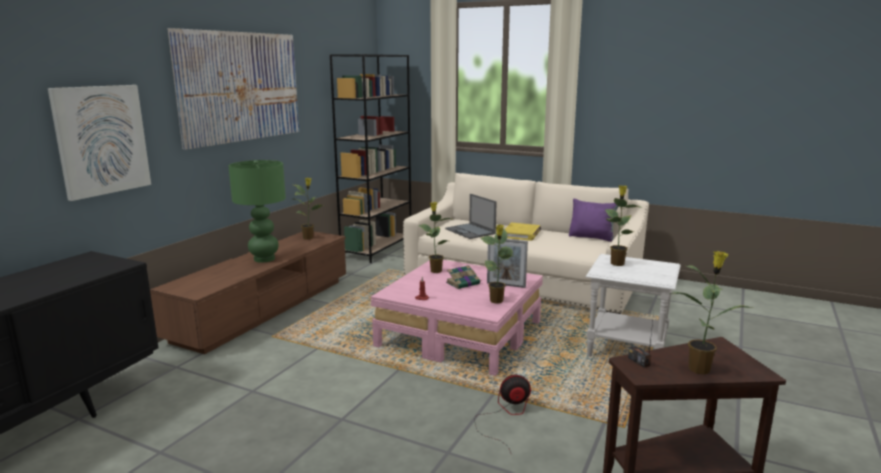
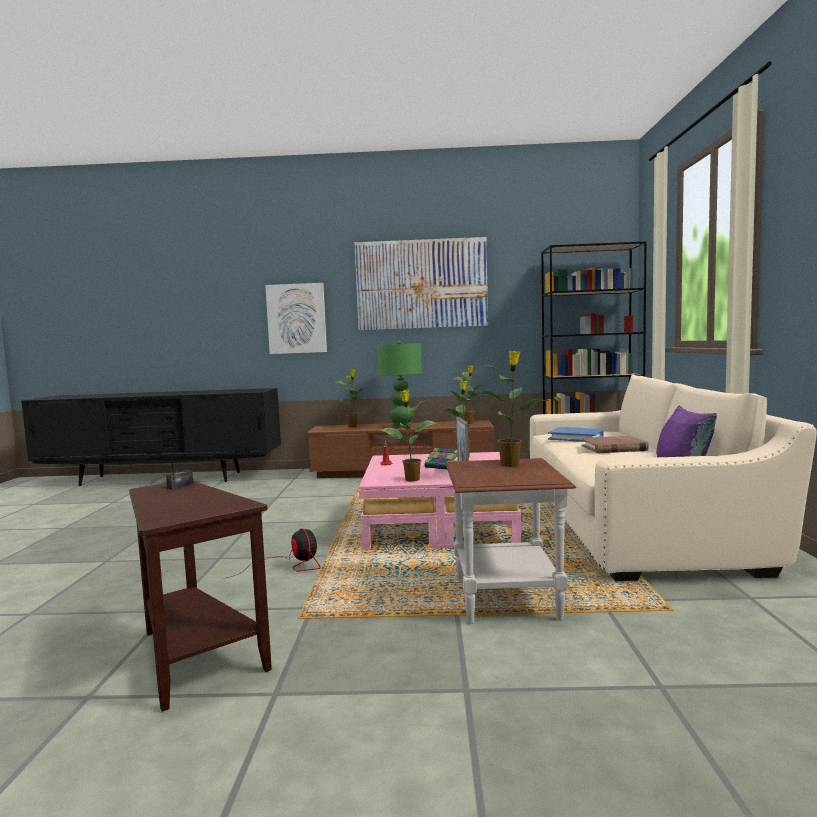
camera: 65 degrees right, 10 degrees down
laptop [445,194,497,239] -> blue book [548,427,604,442]
yellow book [505,223,541,241] -> brown book [582,436,649,453]
white side table [586,254,681,356] -> brown side table [446,458,576,624]
potted plant [673,251,751,375] -> potted plant moved to [336,369,364,427]

